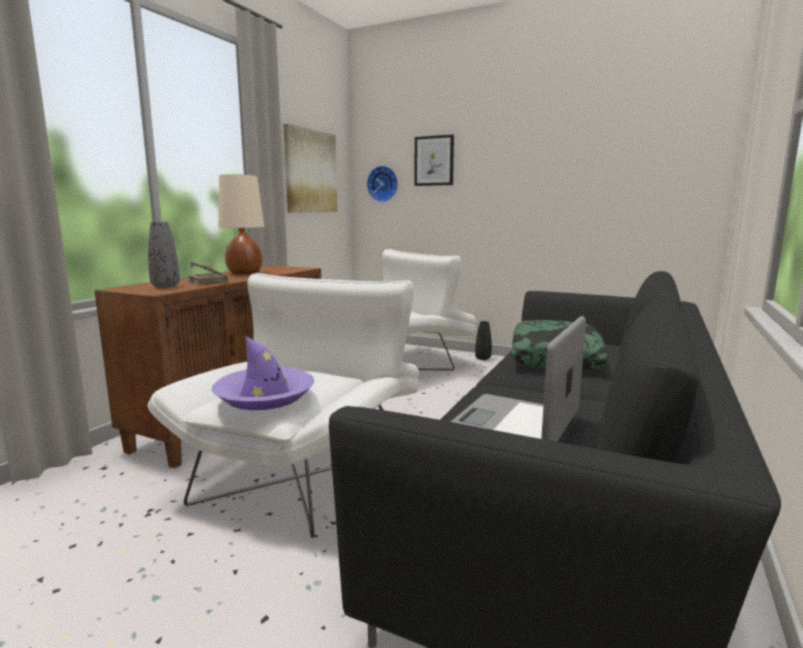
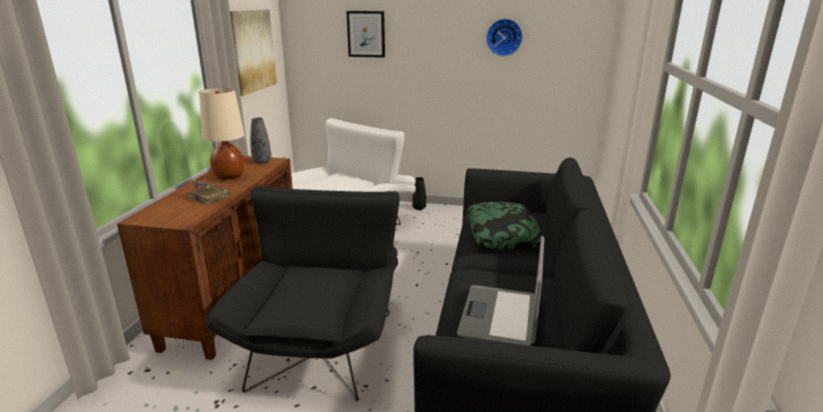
camera: 15 degrees left, 10 degrees up
white armchair [147,273,419,538] -> black armchair [206,186,399,401]
grey vase [148,222,180,288] -> grey vase moved to [250,118,271,164]
purple hat [212,336,315,410] -> none
wall clock [367,166,398,202] -> wall clock moved to [486,19,523,57]

